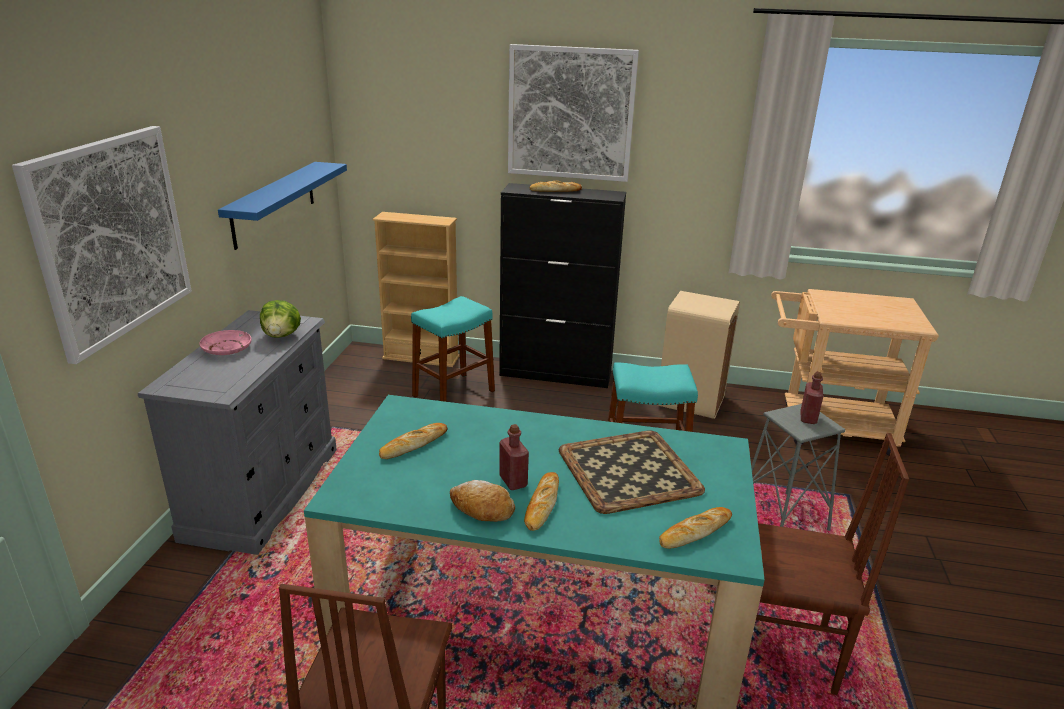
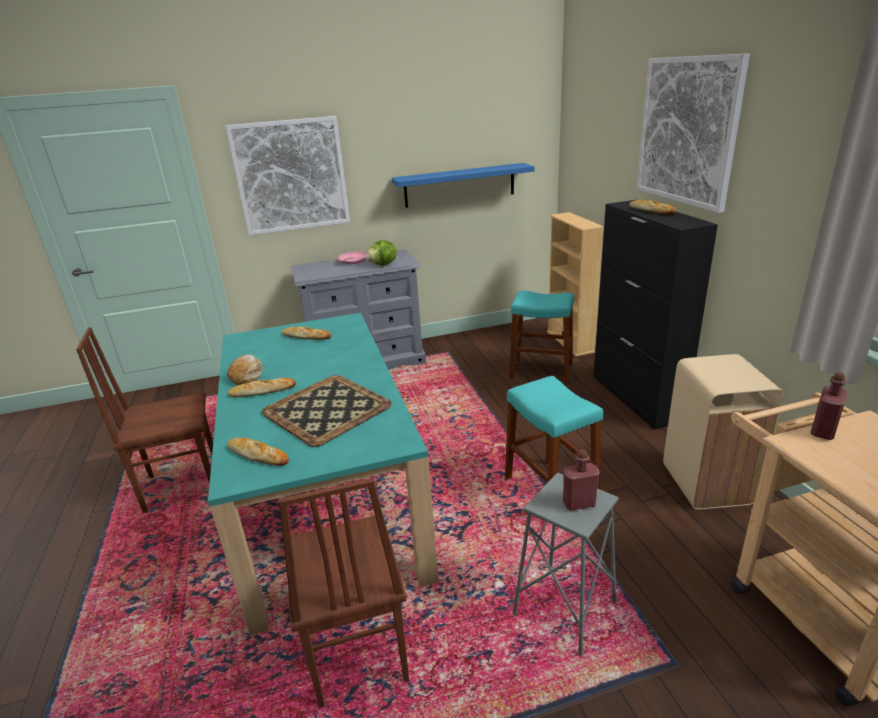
camera: 65 degrees right, 0 degrees up
red bottle [499,424,529,490] -> red bottle moved to [810,372,847,440]

